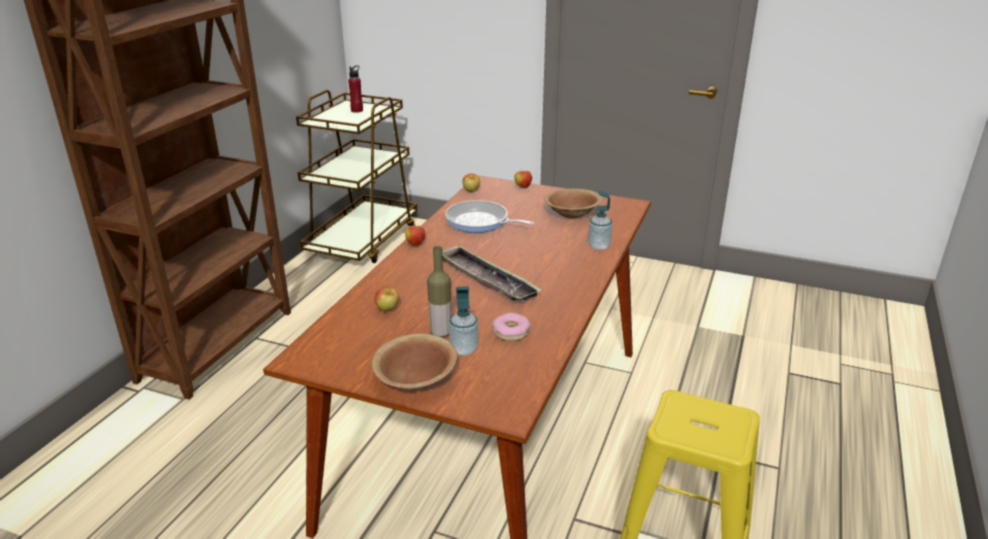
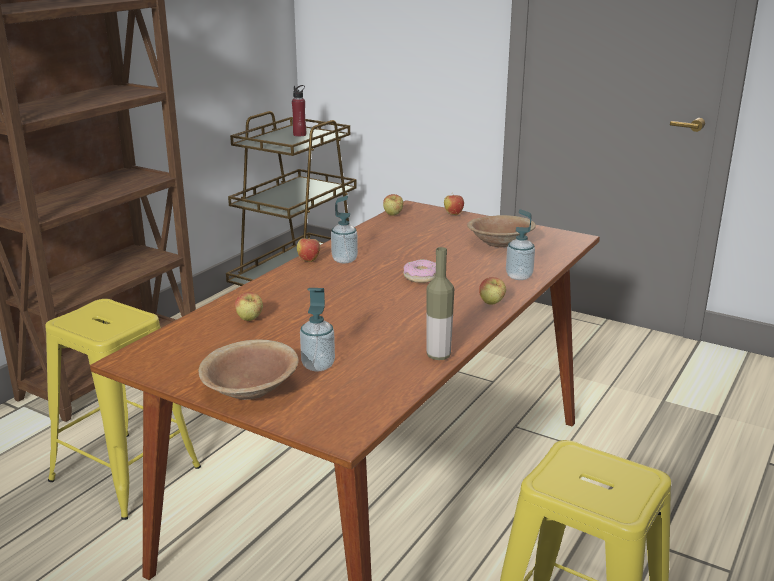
camera: 10 degrees right, 5 degrees down
bottle [427,246,451,338] -> bottle moved to [426,247,454,360]
tray [442,244,541,300] -> none
frying pan [445,200,534,233] -> none
donut [492,313,531,341] -> donut moved to [403,259,436,283]
none -> yellow stool [45,299,201,520]
none -> soap dispenser [331,196,358,264]
none -> apple [479,277,506,305]

